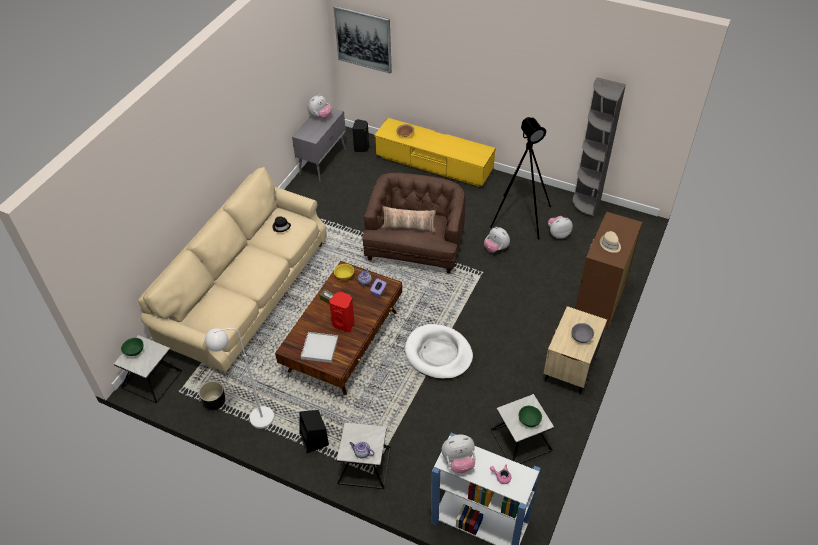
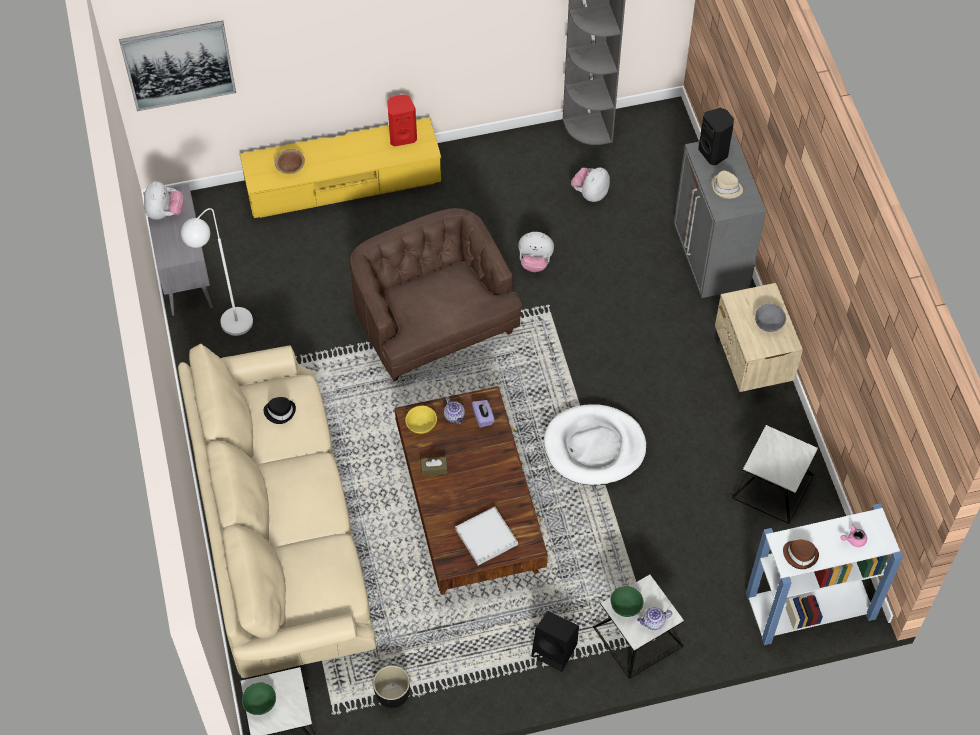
camera: 40 degrees left, 10 degrees up
white floor lamp [205,328,274,429] -> white floor lamp moved to [181,208,253,336]
red speaker [329,292,355,332] -> red speaker moved to [387,94,417,147]
black speaker [352,119,369,152] -> black speaker moved to [698,108,734,165]
pillow [381,206,436,233] -> none
plush toy [441,434,476,473] -> brown hat [783,540,819,569]
black floor lamp [490,117,551,240] -> none
green bowl [519,406,542,427] -> green bowl moved to [611,586,644,617]
brown cabinet [575,212,642,329] -> grey cabinet [674,135,766,298]

